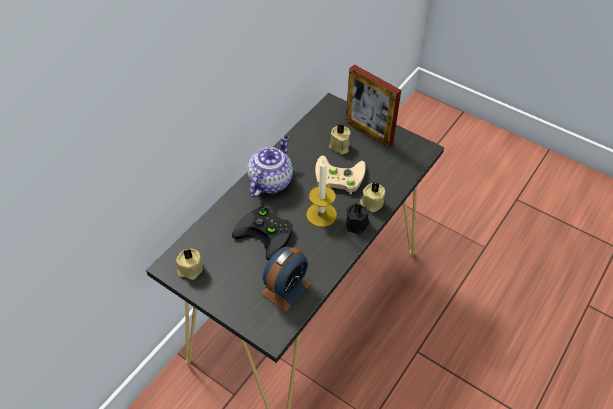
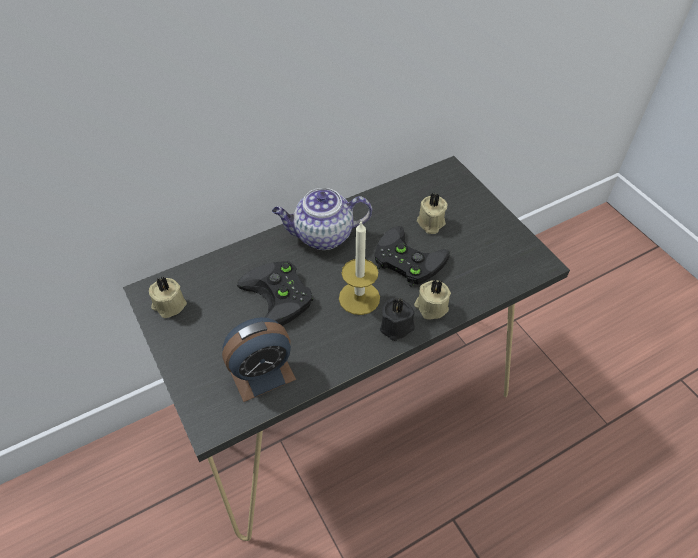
camera: 25 degrees right, 0 degrees up
teapot [247,136,293,198] -> teapot turned 150 degrees counterclockwise [272,188,372,250]
beige game controller [315,156,366,194] -> black game controller [374,226,450,287]
picture frame [346,64,401,148] -> none

